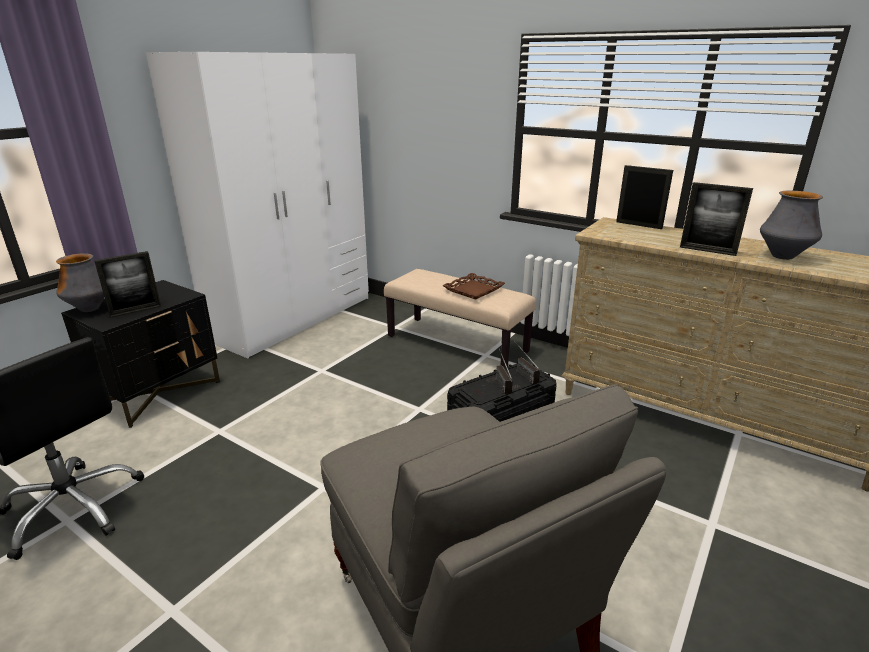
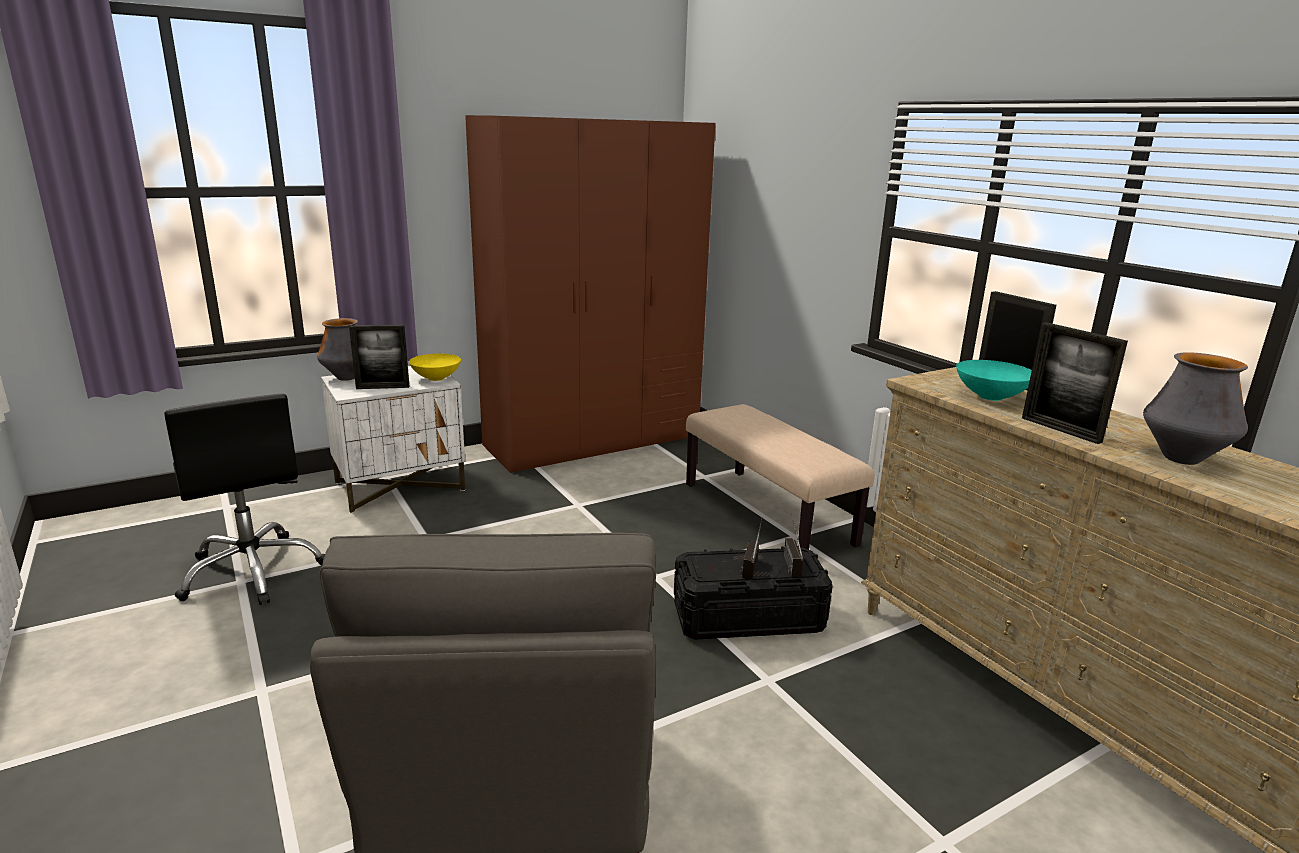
camera: 25 degrees right, 5 degrees down
black nightstand [61,280,220,428] -> white nightstand [321,366,465,513]
white wardrobe [146,52,369,358] -> brown wardrobe [465,115,715,473]
brown tray [442,273,505,300] -> none
none -> yellow bowl [409,354,461,381]
none -> turquoise bowl [956,360,1032,401]

